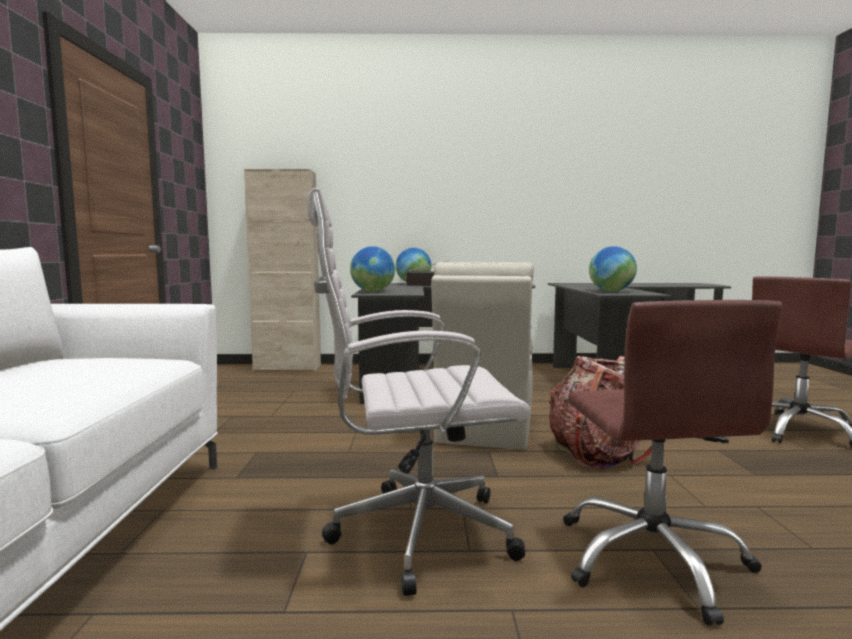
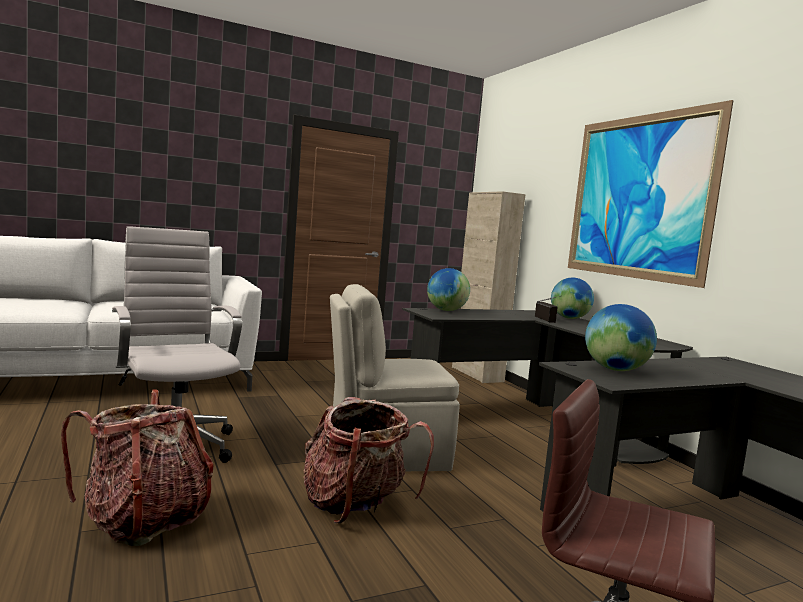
camera: 65 degrees right, 0 degrees up
brown office chair [563,300,783,626] -> backpack [61,390,214,546]
none -> picture [568,100,734,288]

